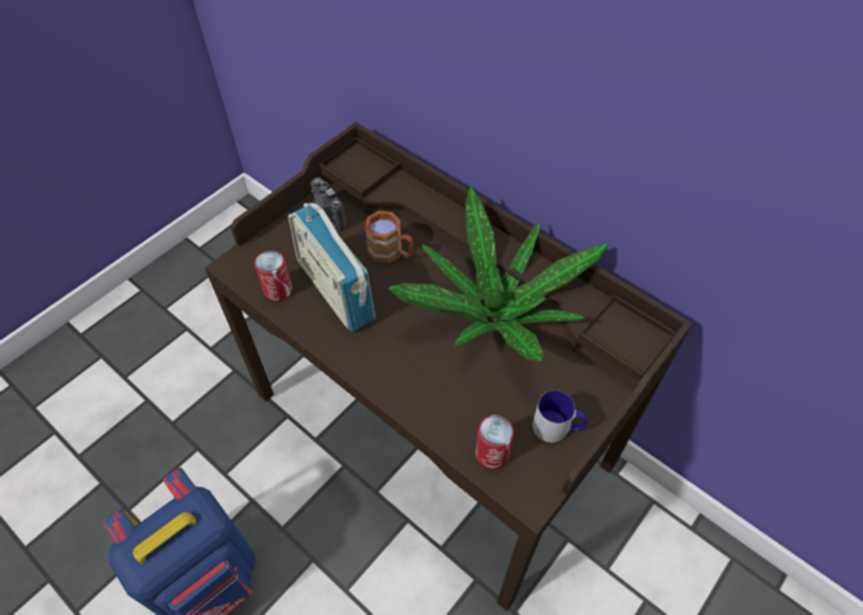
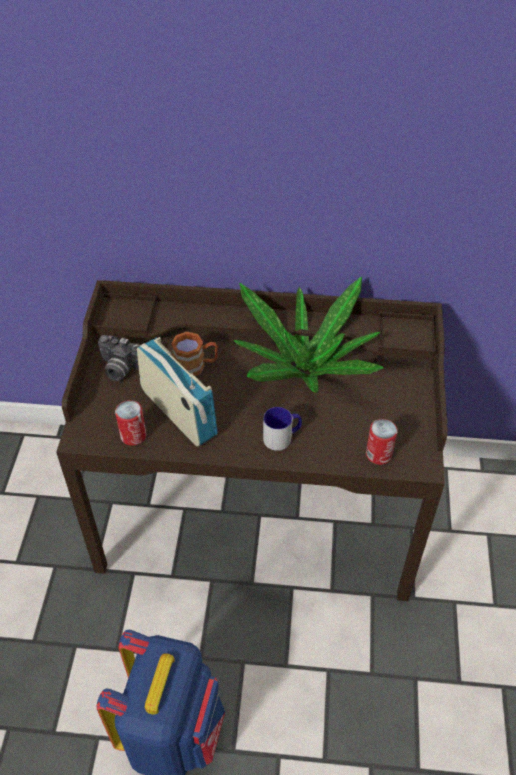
camera: 35 degrees left, 5 degrees down
radio [288,203,376,332] -> radio turned 150 degrees counterclockwise [137,337,218,447]
mug [533,390,587,443] -> mug moved to [263,407,302,451]

